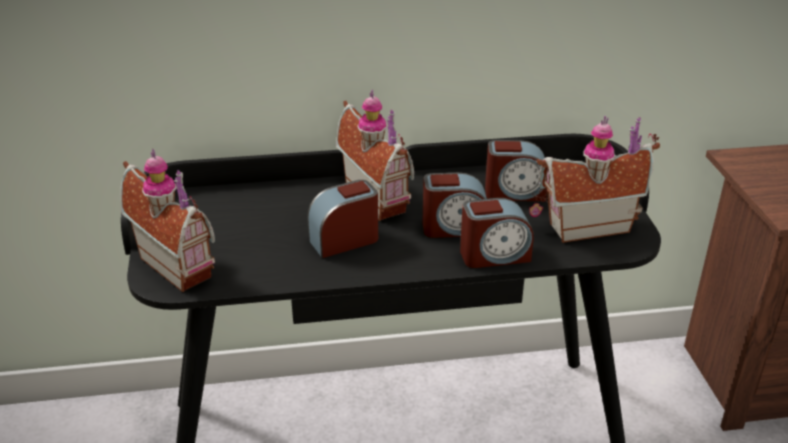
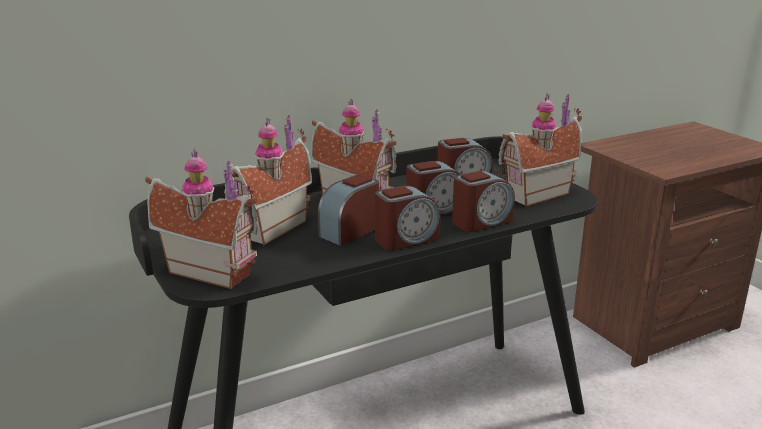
camera: 20 degrees left, 10 degrees down
none -> toy house [224,115,312,245]
none -> alarm clock [375,186,441,251]

